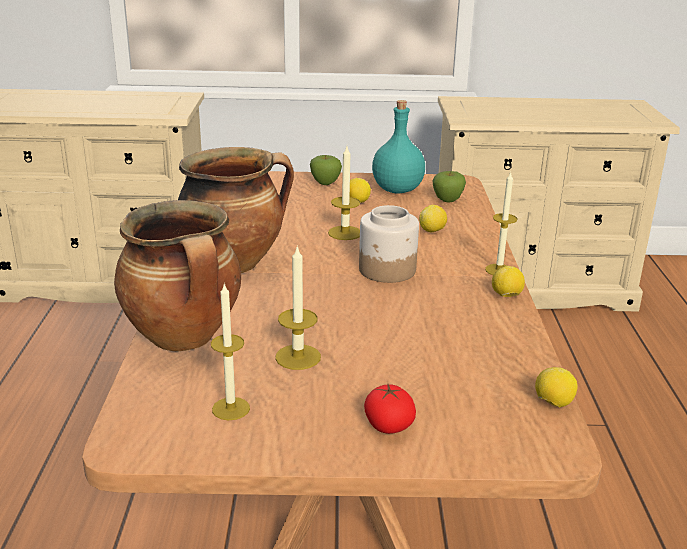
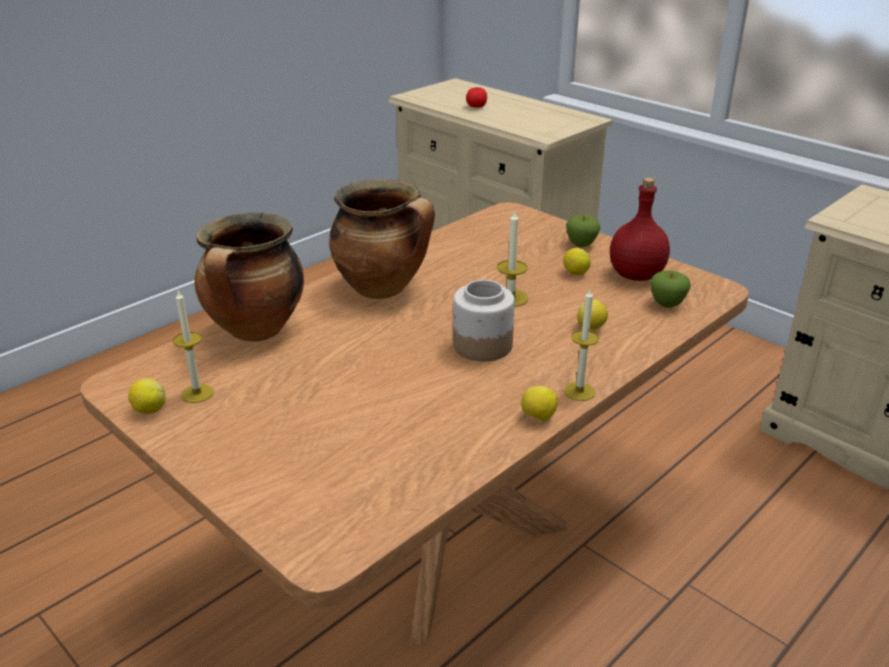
camera: 45 degrees right, 5 degrees up
candle [275,245,321,370] -> none
tomato [364,384,416,434] -> tomato moved to [466,87,487,108]
turquoise bottle [372,100,425,193] -> red bottle [610,178,670,281]
lemon [535,367,578,407] -> lemon moved to [128,378,166,414]

